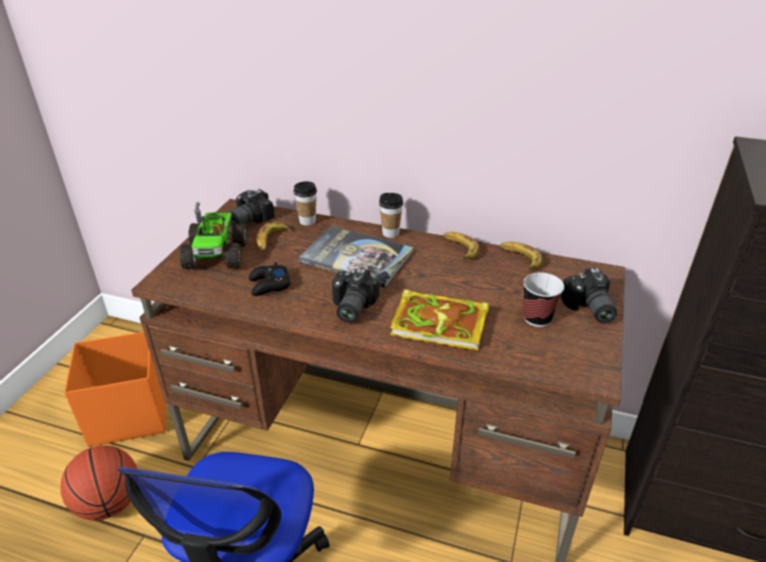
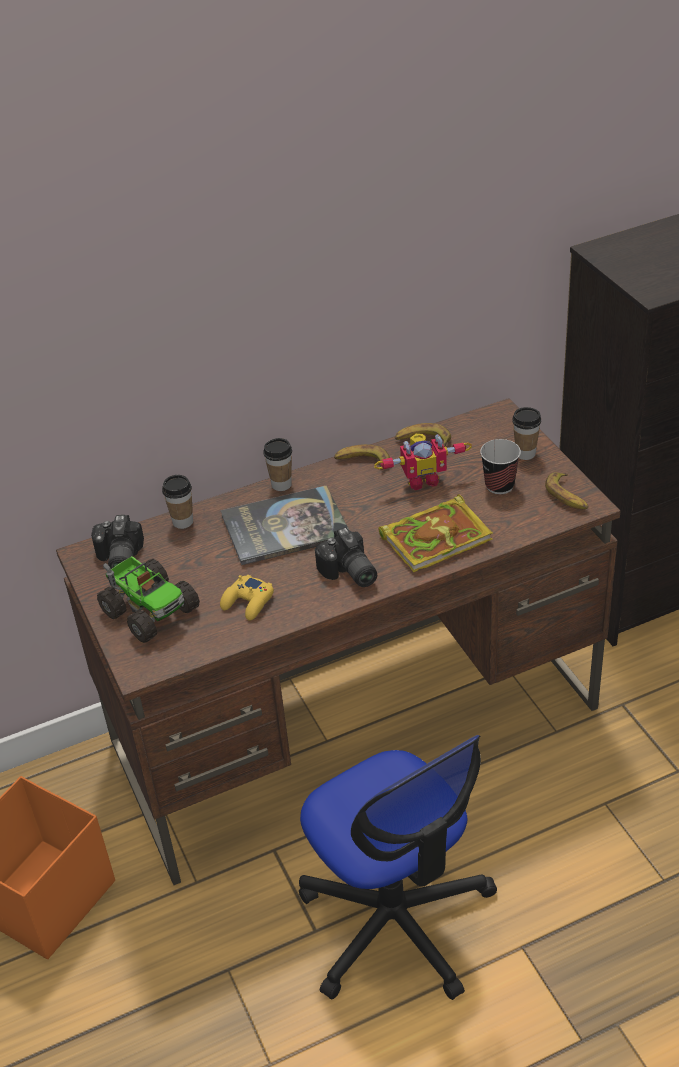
camera: 40 degrees left, 5 degrees up
basketball [60,445,137,521] -> none
black game controller [249,262,291,296] -> yellow game controller [220,574,274,620]
banana [257,222,290,252] -> banana moved to [545,473,588,509]
camera [560,268,617,324] -> cup [512,407,541,460]
none -> toy robot [374,434,472,490]

